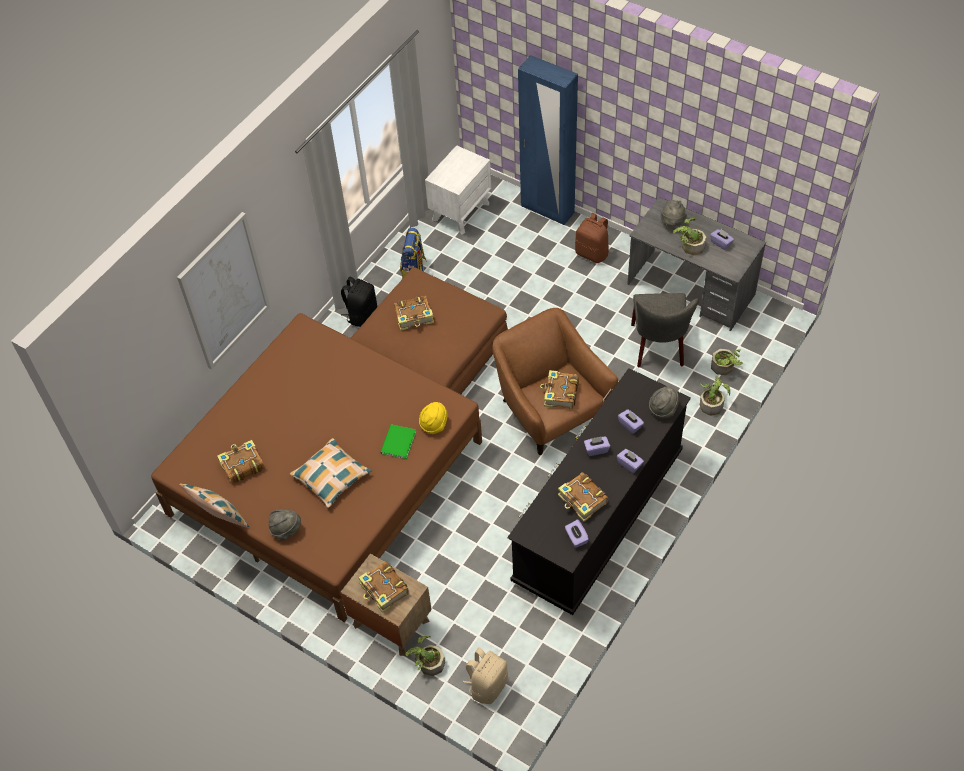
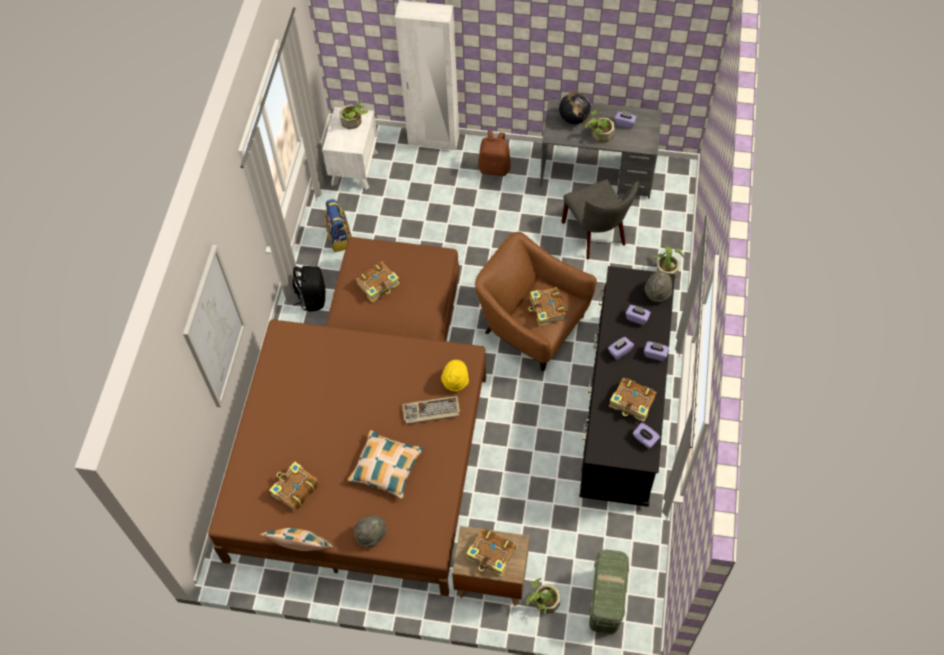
camera: 25 degrees left, 5 degrees up
green book [380,424,416,459] -> keyboard [402,396,460,424]
beige backpack [463,648,508,704] -> green storage box [589,550,629,634]
blue wardrobe [518,55,578,225] -> white wardrobe [395,0,459,150]
grey hat [661,200,687,226] -> globe [559,92,591,124]
potted plant [711,349,743,375] -> potted plant moved to [339,100,368,129]

